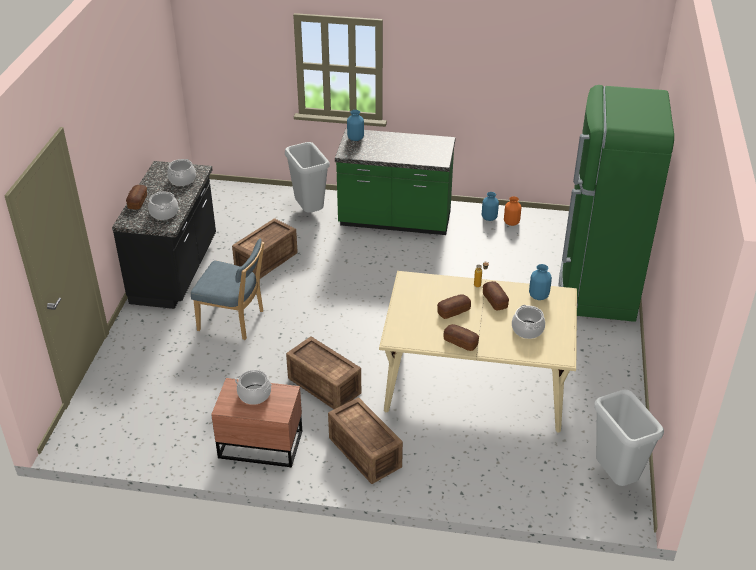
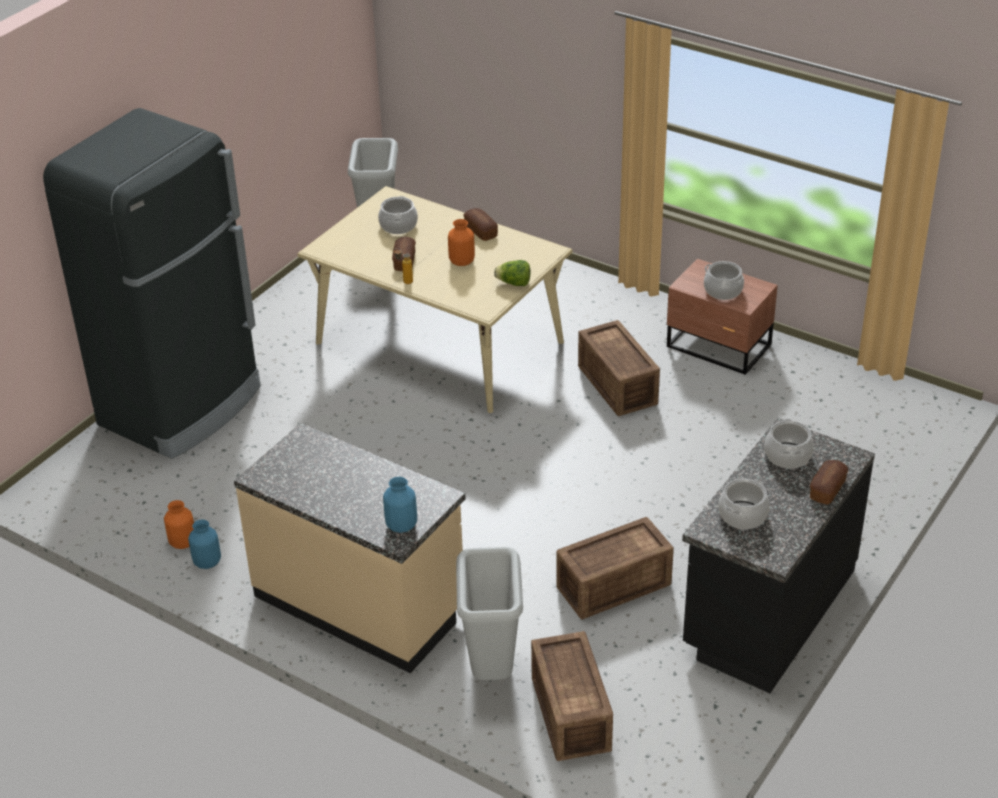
camera: 155 degrees left, 0 degrees up
blue chair [191,239,264,340] -> none
crate [328,397,403,484] -> crate moved to [531,631,613,761]
green counter [335,128,456,235] -> beige counter [234,423,466,673]
bread [437,294,471,319] -> orange vase [448,219,475,266]
blue vase [529,264,552,300] -> none
green fridge [559,85,674,322] -> black fridge [43,108,261,459]
none -> lettuce [494,260,530,286]

